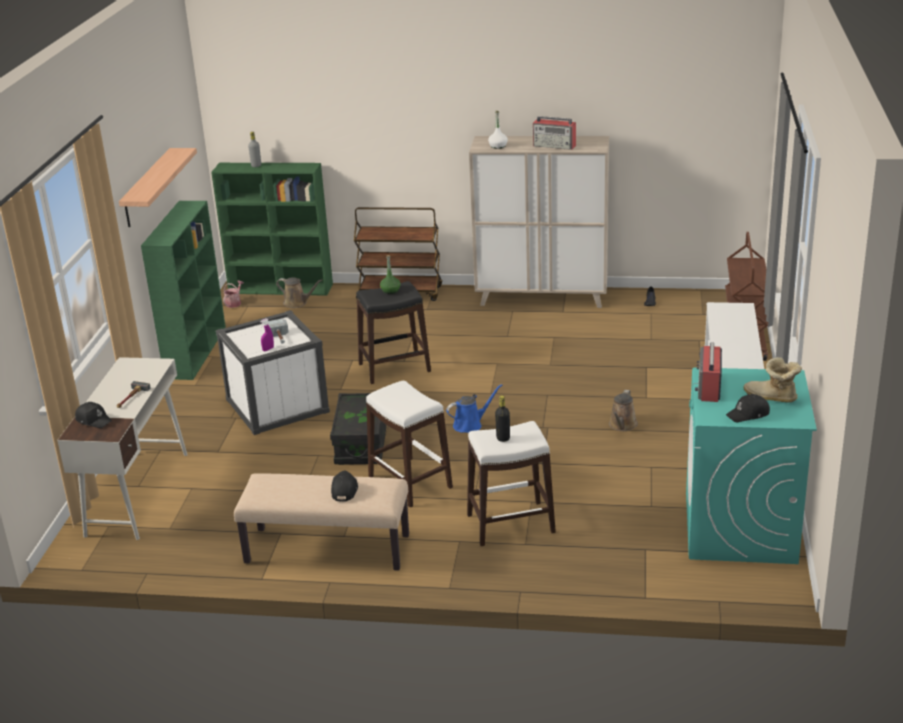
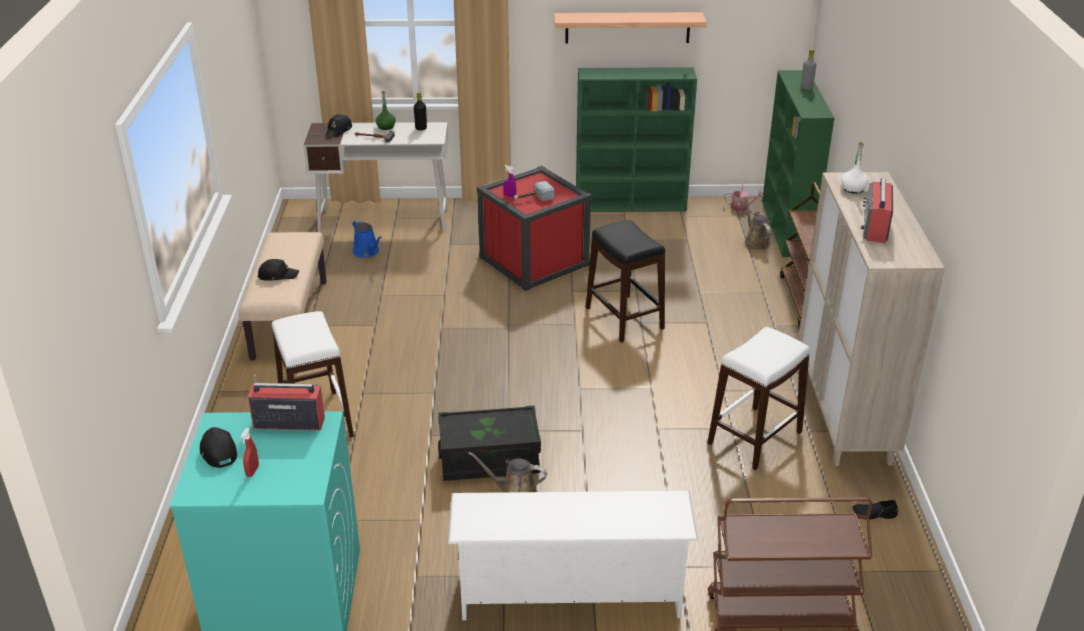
camera: 80 degrees right, 5 degrees up
white storage box [216,310,330,435] -> red storage box [477,166,592,291]
brown watering can [276,277,322,308] -> brown watering can turned 150 degrees clockwise [744,197,771,250]
black storage box [330,393,387,465] -> black storage box moved to [438,406,541,481]
white stool [366,381,453,508] -> white stool moved to [708,327,810,470]
green bottle [380,255,401,294] -> green bottle moved to [375,91,396,130]
blue watering can [446,384,502,433] -> blue watering can moved to [353,220,382,258]
black bottle [495,395,510,442] -> black bottle moved to [414,92,427,130]
boot [744,357,802,403] -> red spray bottle [241,428,259,477]

